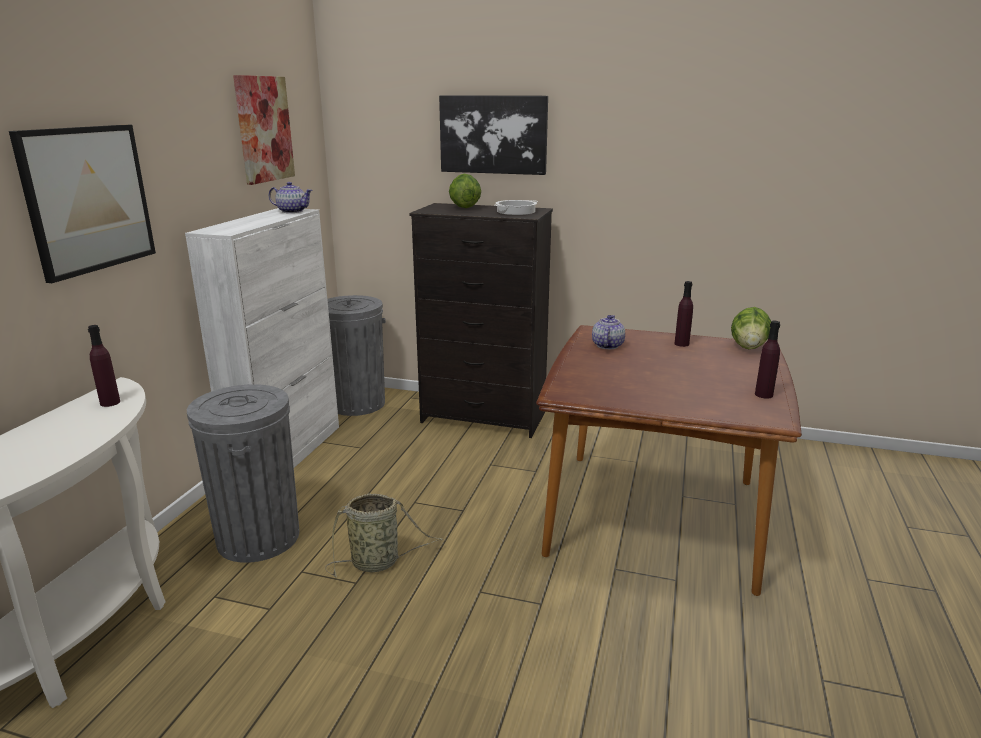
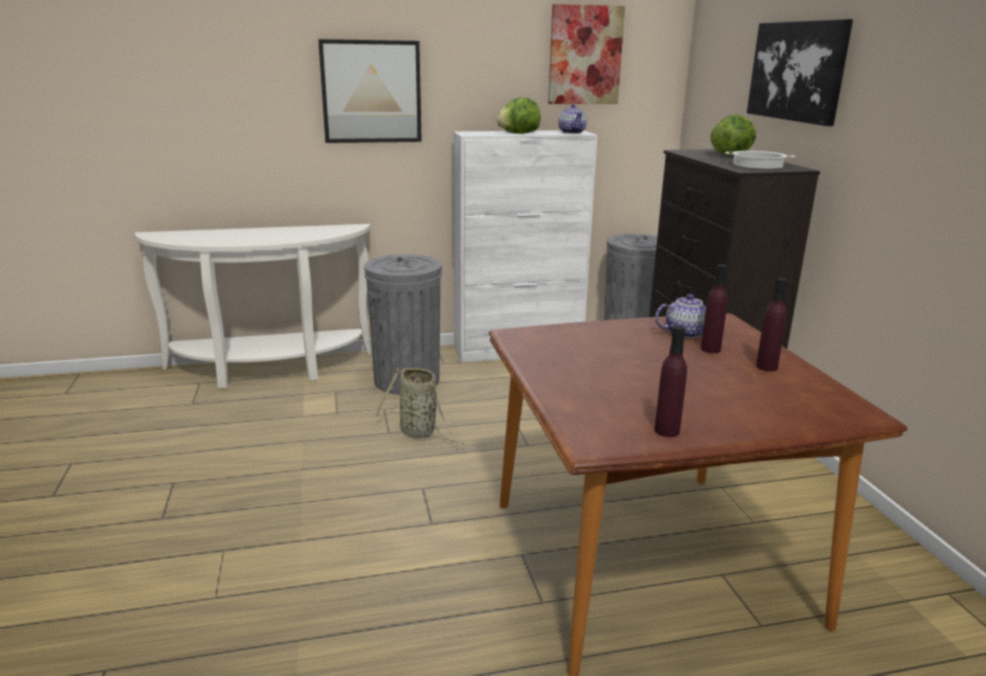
camera: 60 degrees right, 0 degrees up
purple bottle [88,325,120,407] -> purple bottle moved to [701,264,728,353]
lettuce [731,307,771,349] -> lettuce moved to [496,97,541,134]

